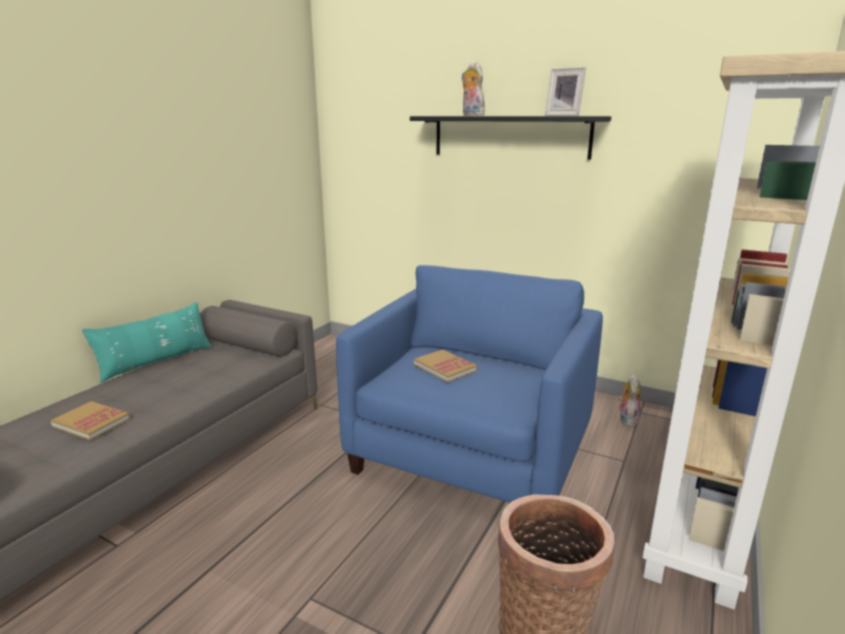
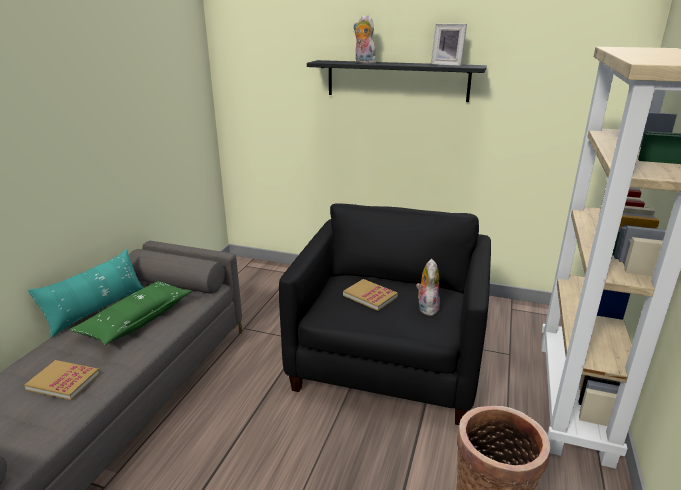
camera: 10 degrees left, 5 degrees up
blue armchair [336,265,603,503] -> black armchair [279,203,491,425]
plush toy [618,375,641,428] -> plush toy moved to [416,259,440,316]
none -> green pillow [69,281,192,345]

